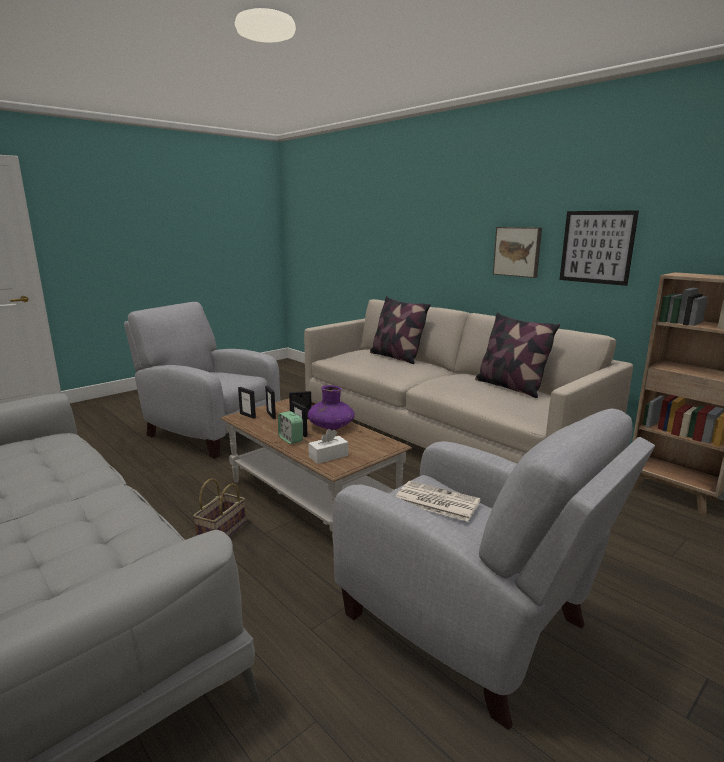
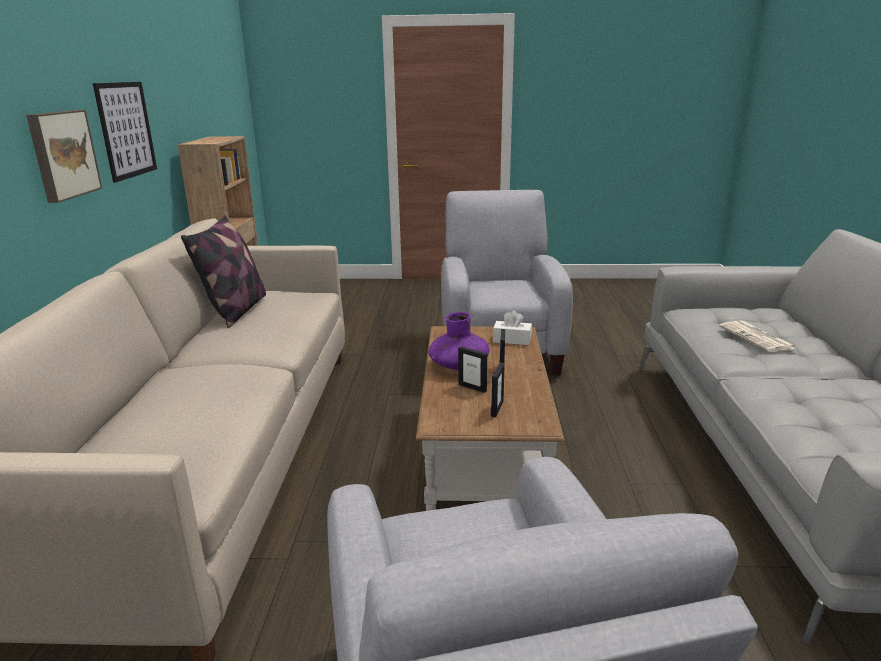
camera: 135 degrees left, 5 degrees up
basket [193,479,246,536] -> none
picture frame [238,387,256,419] -> none
alarm clock [278,411,303,444] -> none
pillow [370,296,431,364] -> none
newspaper [396,481,481,522] -> newspaper moved to [719,321,796,352]

